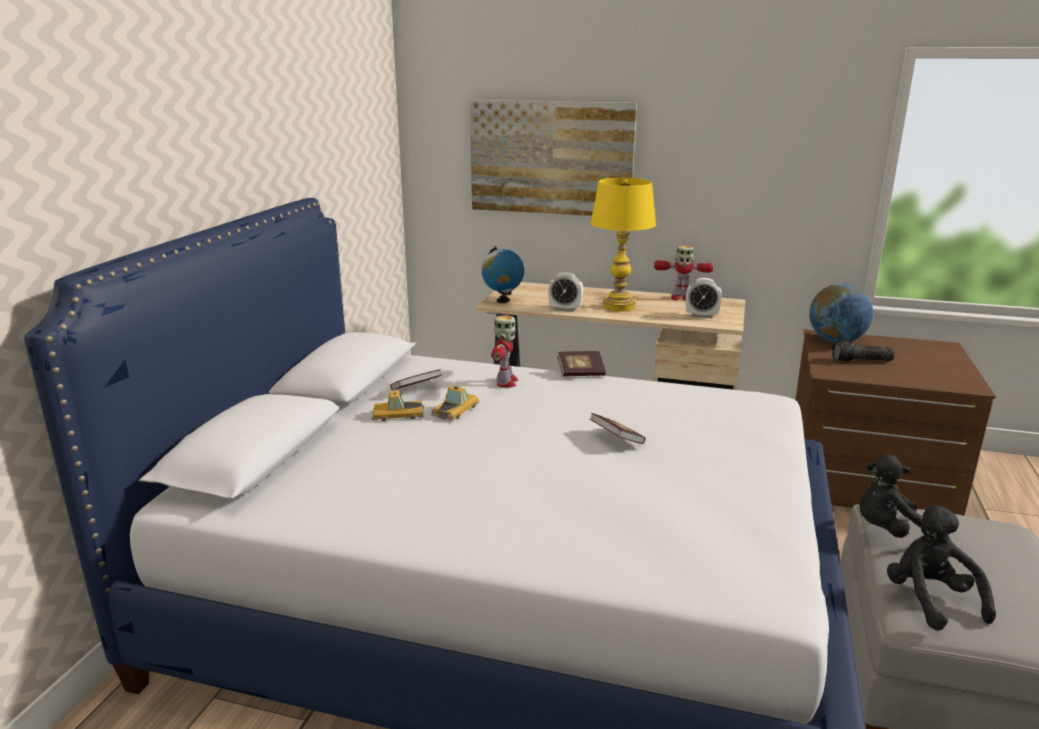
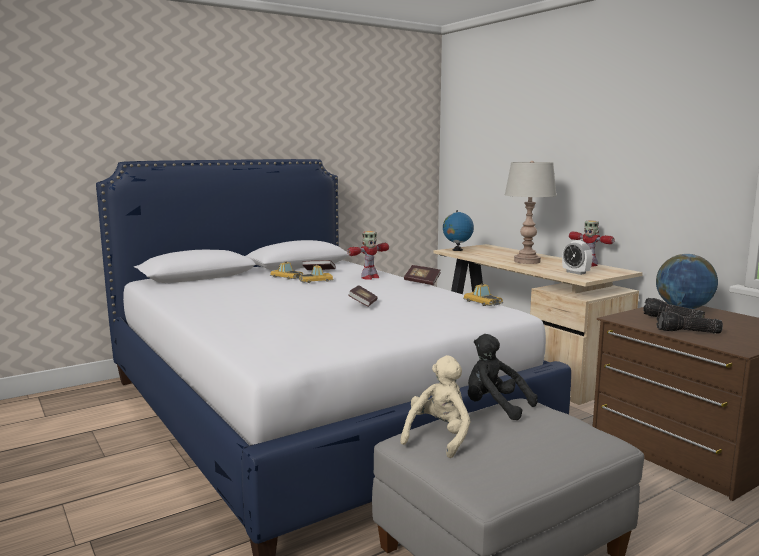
camera: 40 degrees right, 10 degrees down
picture [470,100,637,216] -> none
alarm clock [548,272,583,312] -> none
yellow table lamp [590,178,656,312] -> grey table lamp [505,161,557,264]
black plush toy [887,505,996,631] -> beige plush toy [400,355,471,458]
none -> toy car [463,283,503,306]
none -> flashlight [656,311,723,334]

